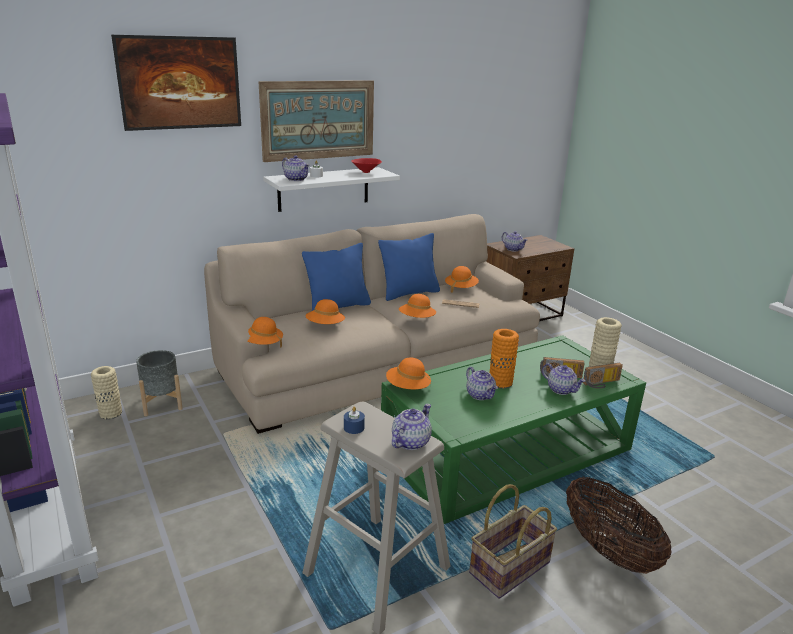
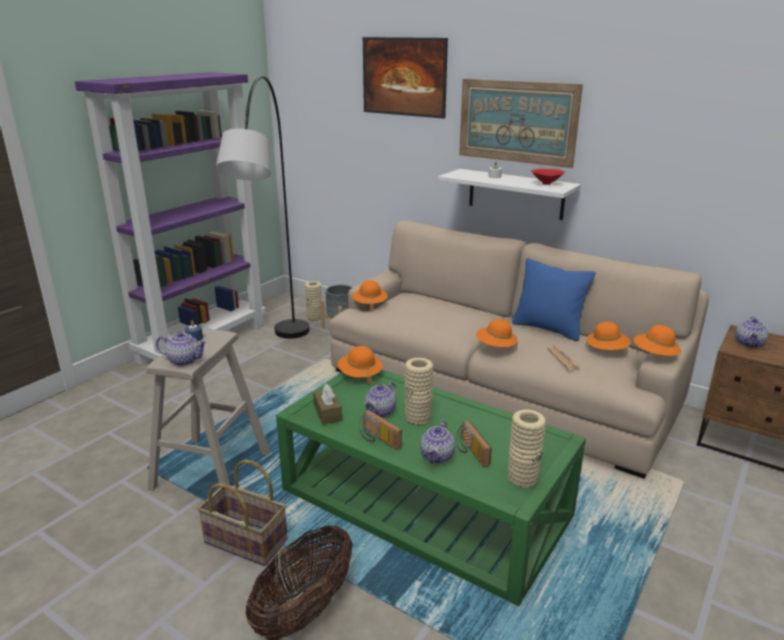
camera: 65 degrees right, 0 degrees up
teapot [282,155,310,181] -> none
blue pillow [302,243,371,311] -> none
orange hat [305,299,345,324] -> orange hat moved to [634,325,681,357]
orange vase [489,329,519,388] -> beige vase [404,358,433,425]
radio [583,363,623,388] -> radio moved to [359,410,402,450]
none -> grey floor lamp [216,75,310,339]
none -> brown tissue box [313,384,342,424]

